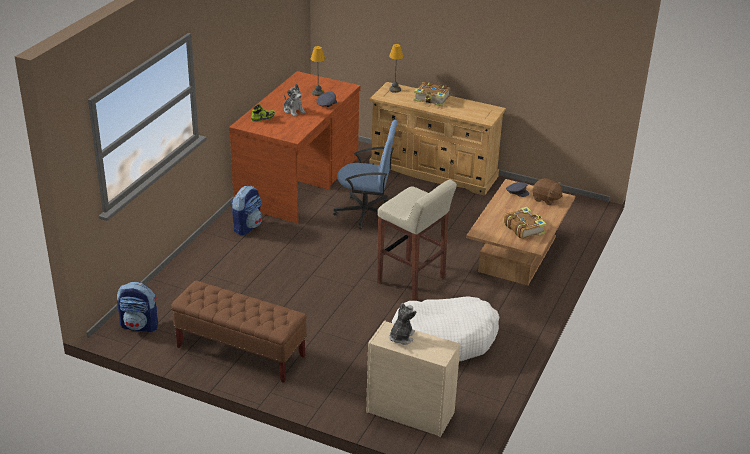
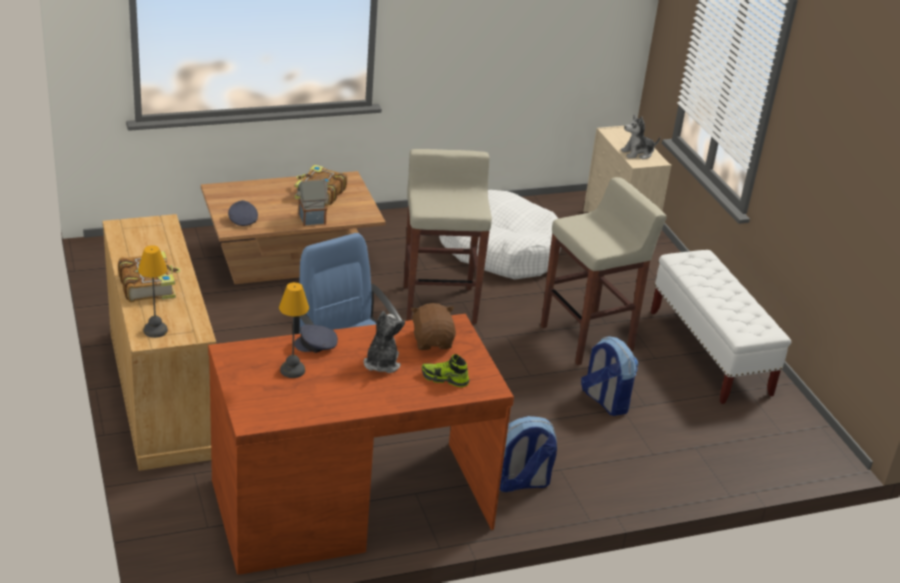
camera: 135 degrees left, 0 degrees up
backpack [117,282,158,333] -> backpack moved to [581,336,638,416]
brown bench [171,280,307,383] -> white bench [651,250,791,404]
brown plush toy [533,178,563,205] -> brown plush toy moved to [411,303,456,350]
none -> toy house [297,179,328,226]
none -> beige stool [541,177,667,365]

